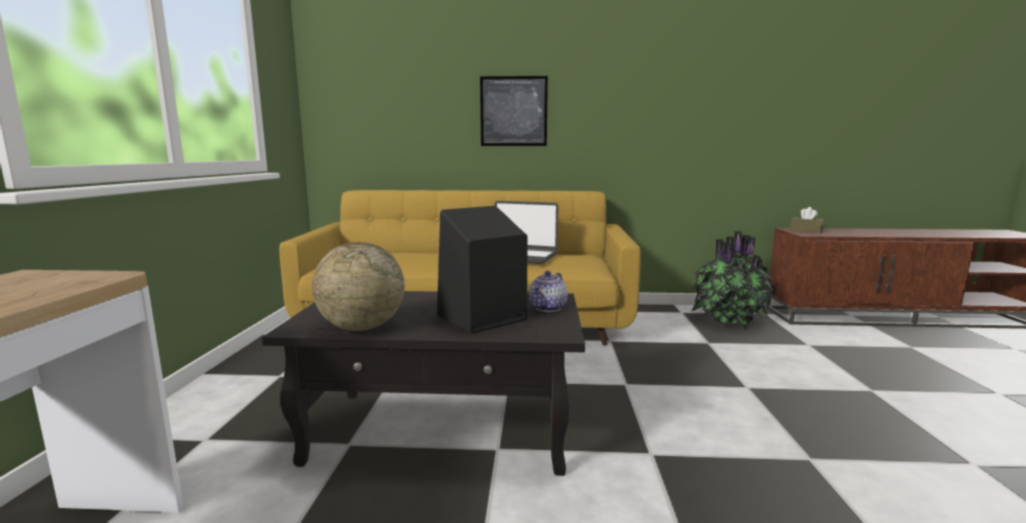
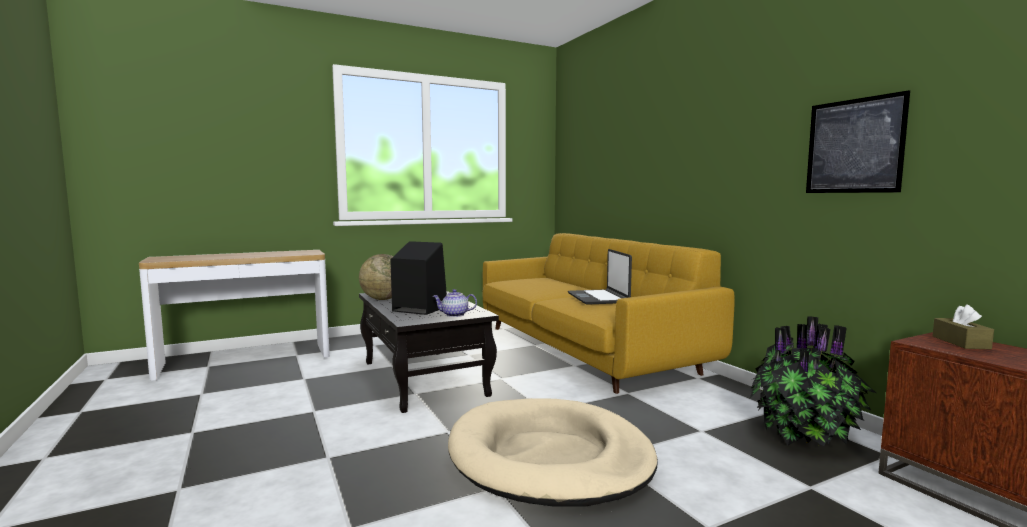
camera: 60 degrees right, 5 degrees down
picture [480,76,548,146] -> picture moved to [806,90,910,193]
none -> beige dog bed [448,398,658,506]

